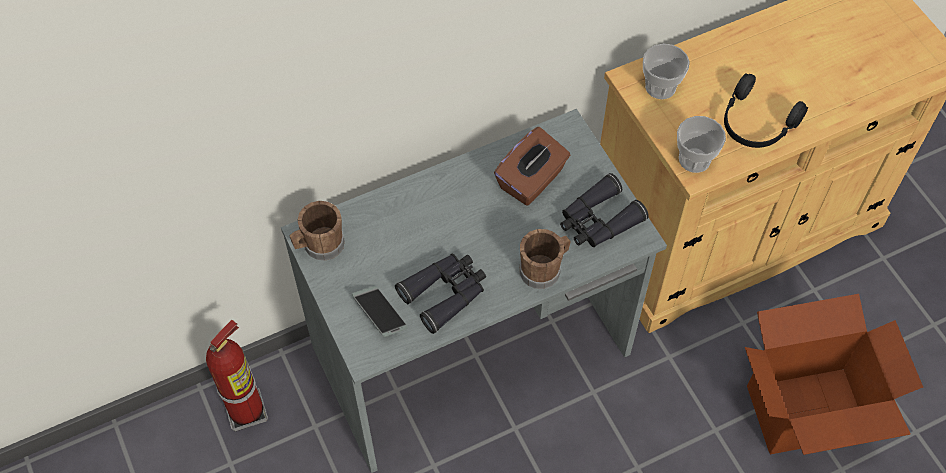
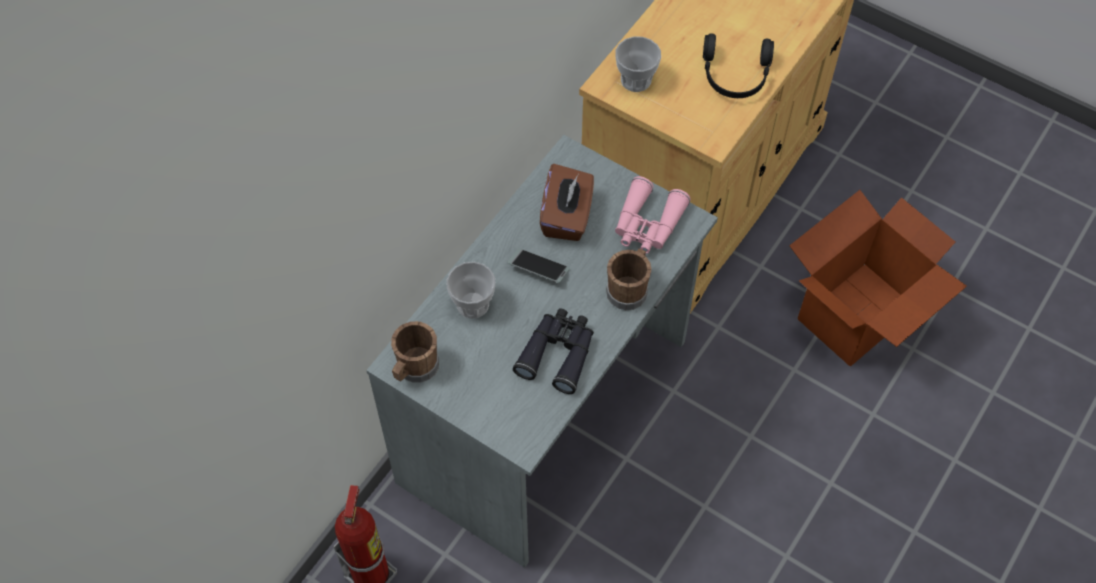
camera: 30 degrees left, 0 degrees up
phone [352,286,408,337] -> phone moved to [507,249,570,283]
black binoculars [560,173,649,247] -> pink binoculars [615,176,691,253]
cup [677,116,726,173] -> cup moved to [446,262,496,318]

